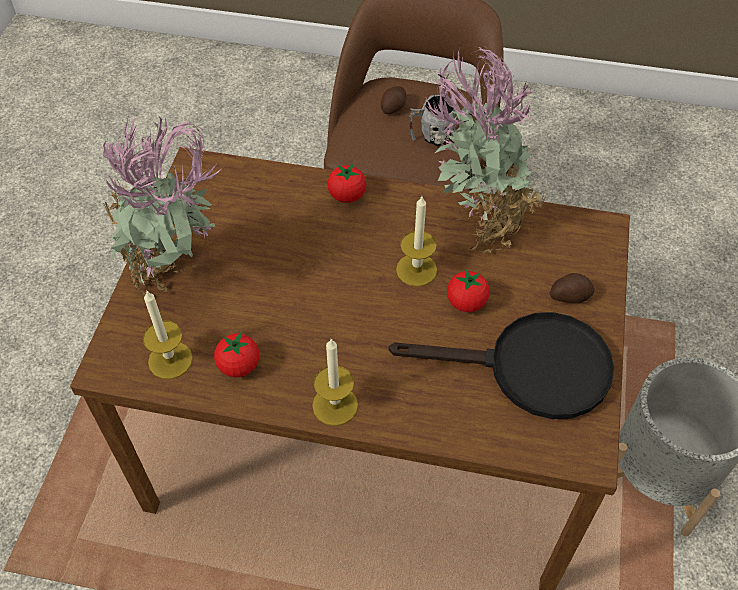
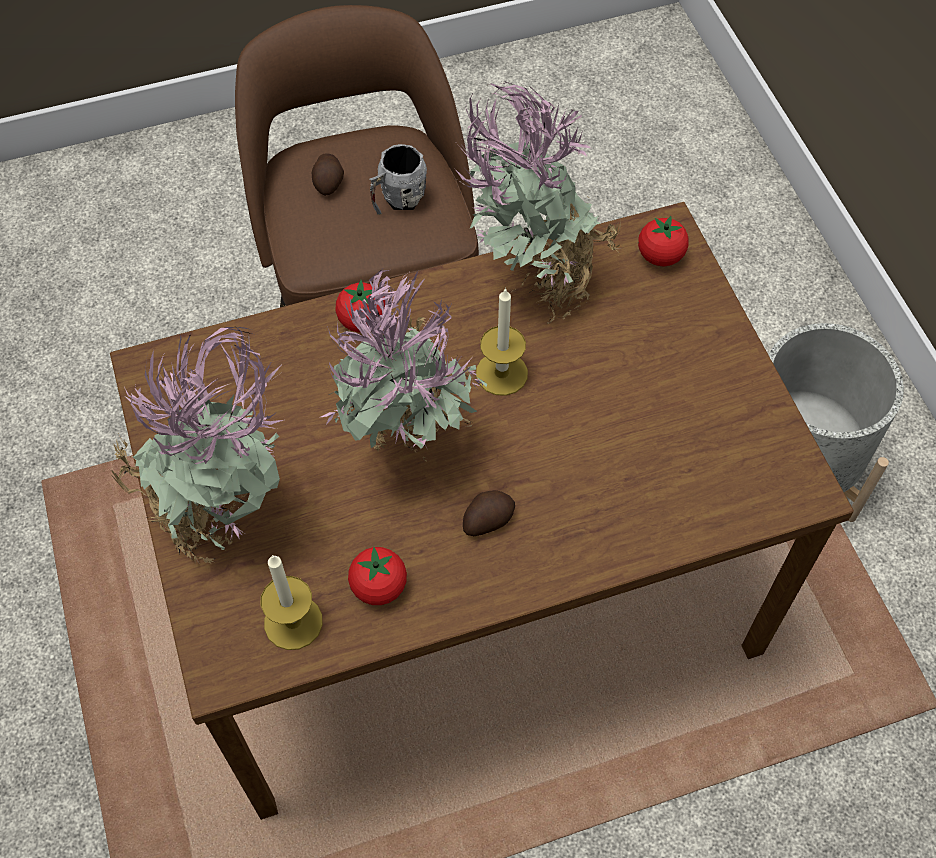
camera: 30 degrees left, 5 degrees up
candle [312,339,358,426] -> none
black frying pan [389,312,614,419] -> none
tomato [447,269,490,312] -> tomato moved to [638,216,689,266]
potato [550,273,595,303] -> potato moved to [463,490,515,536]
none -> potted plant [319,269,487,462]

